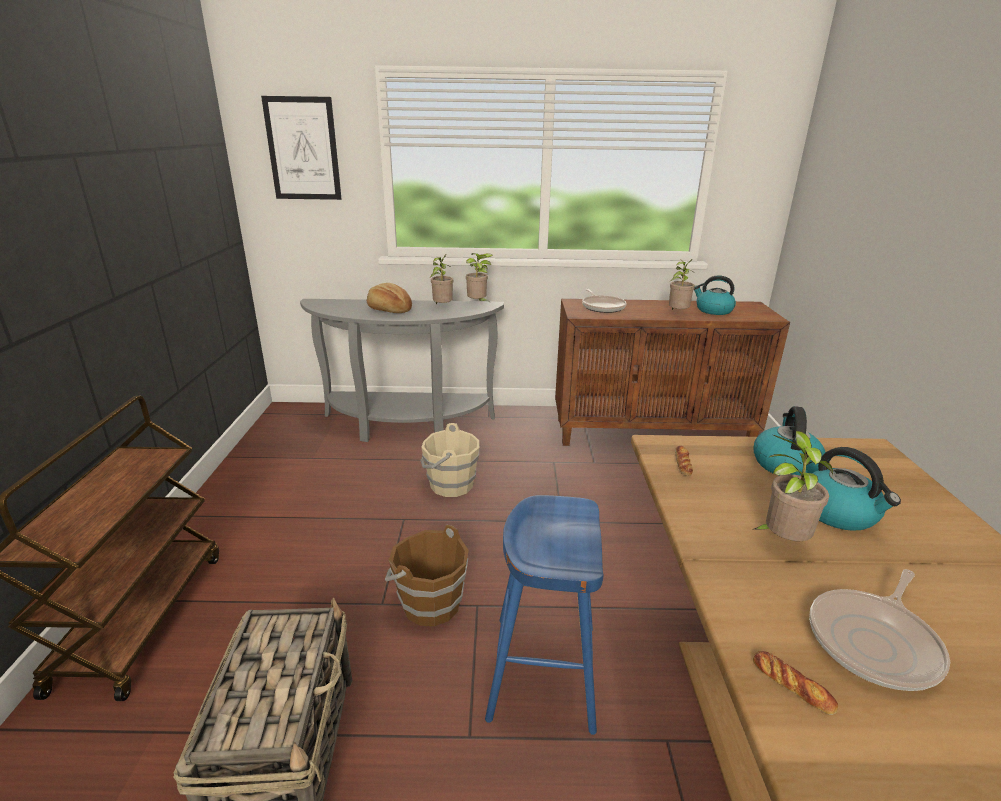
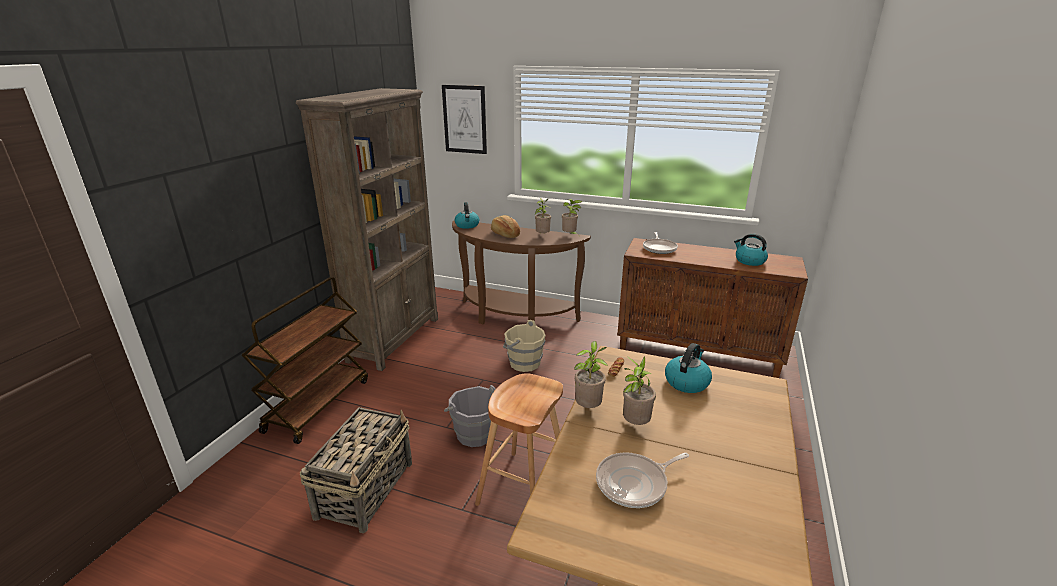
camera: 20 degrees right, 0 degrees up
grey console table [300,299,504,442] -> brown console table [452,221,591,324]
brown bucket [385,525,469,626] -> grey bucket [444,385,496,447]
blue stool [485,495,604,735] -> brown stool [475,373,563,506]
potted plant [669,259,695,310] -> potted plant moved to [574,341,608,408]
bread [753,651,838,715] -> none
kettle [812,447,901,531] -> kettle moved to [454,202,479,229]
none -> brown bookcase [296,88,438,371]

